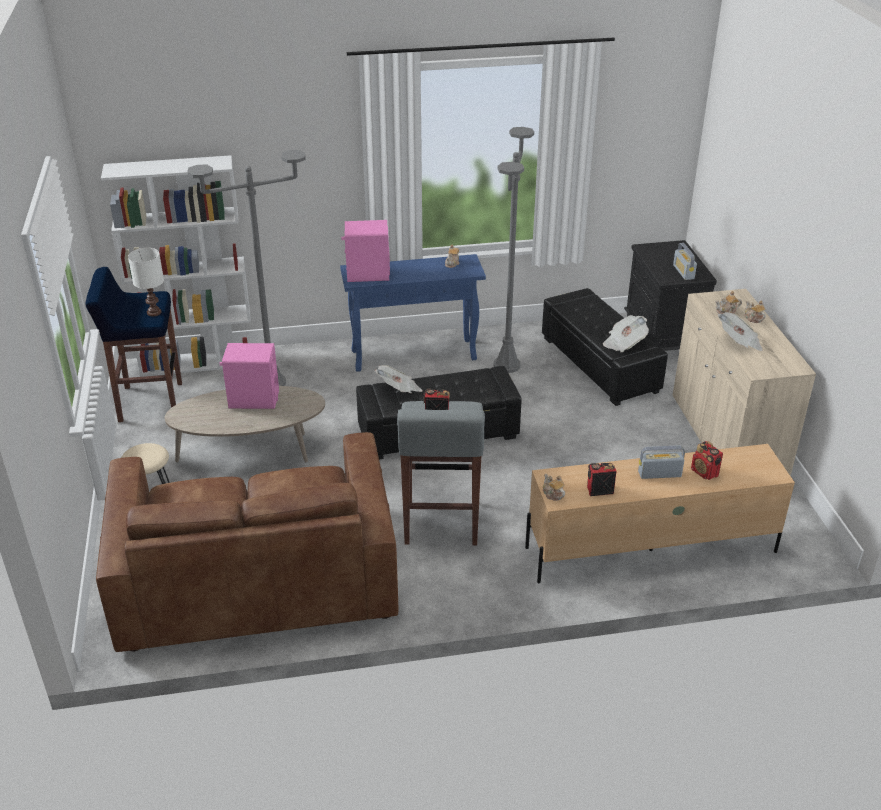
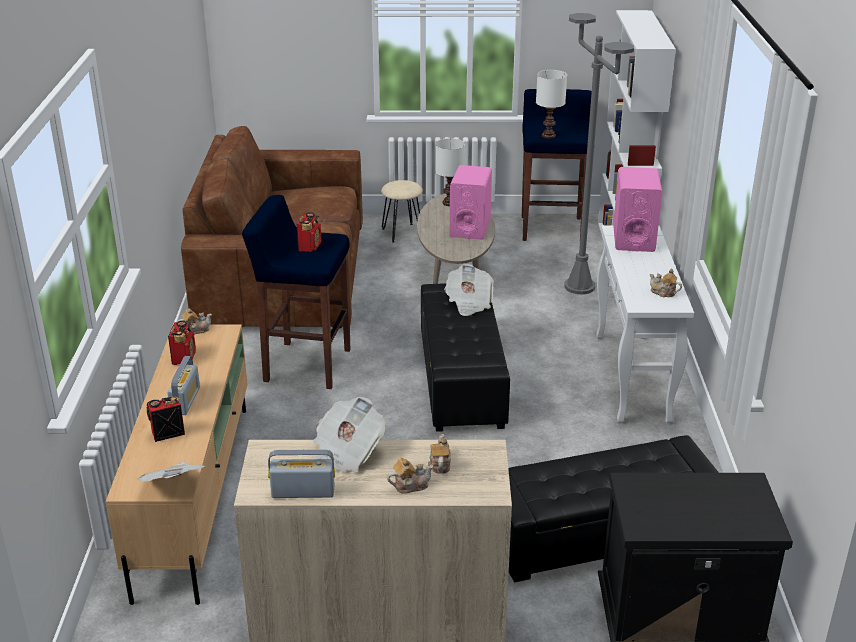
camera: 100 degrees right, 5 degrees down
blue console table [340,254,486,372] -> white console table [596,225,694,423]
grey stool [397,401,485,545] -> blue stool [242,195,350,389]
grey floor lamp [493,127,534,373] -> none
newspaper [603,315,649,353] -> newspaper moved to [137,462,205,482]
radio [673,243,697,280] -> radio moved to [268,449,335,498]
none -> white table lamp [435,138,465,206]

